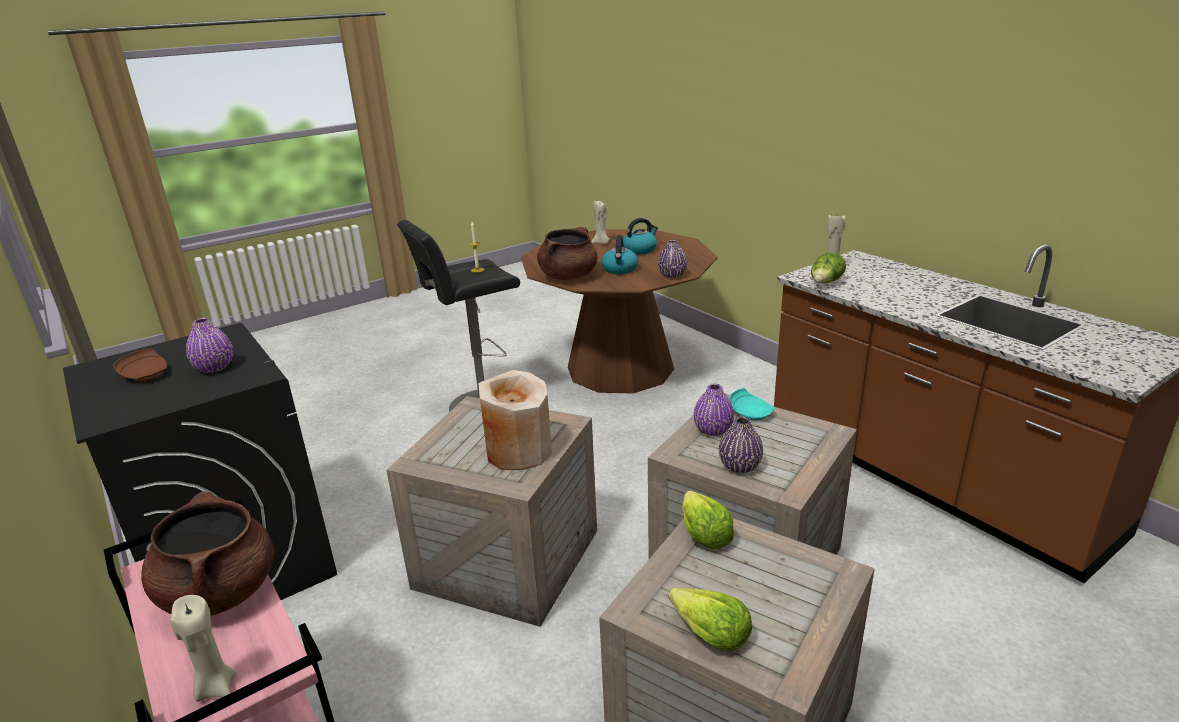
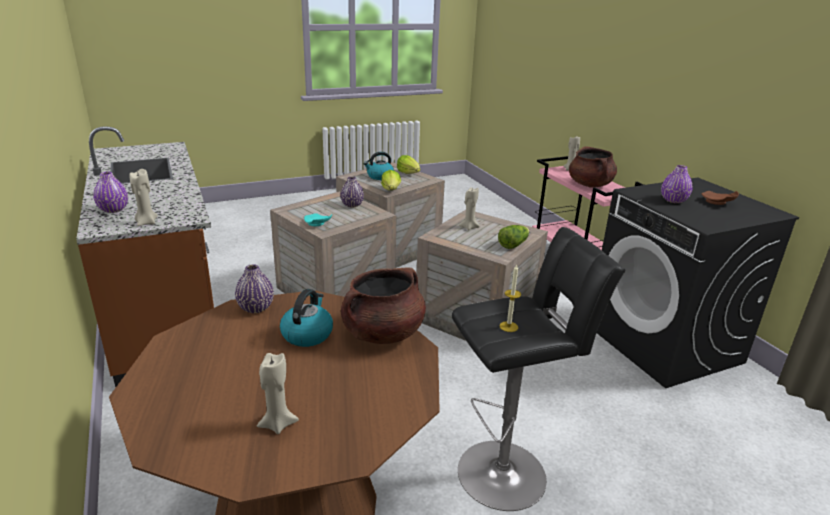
camera: 170 degrees left, 0 degrees up
beige vase [478,370,552,470] -> beige candle [459,187,480,230]
kettle [623,218,658,255] -> kettle moved to [364,152,394,180]
purple vase [693,384,734,436] -> purple vase moved to [93,172,128,213]
lettuce [811,252,846,283] -> lettuce moved to [498,225,529,249]

